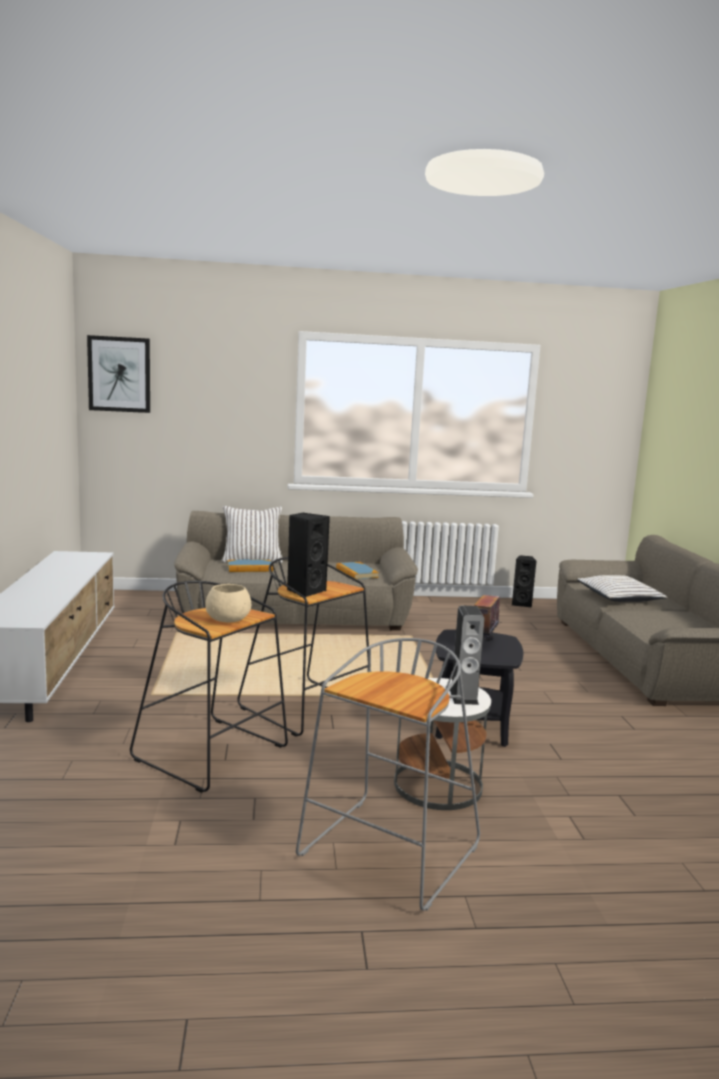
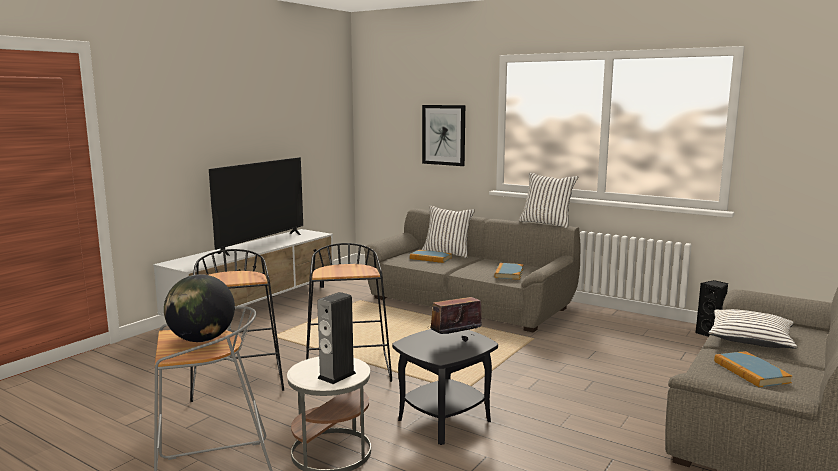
camera: 40 degrees right, 0 degrees up
picture [87,335,150,413] -> picture moved to [422,105,465,166]
beige bowl [205,584,251,622] -> none
black speaker [287,512,330,597] -> none
none -> globe [164,274,235,342]
none -> television [209,157,303,256]
none -> white pillow [518,173,578,228]
none -> book [714,351,792,387]

